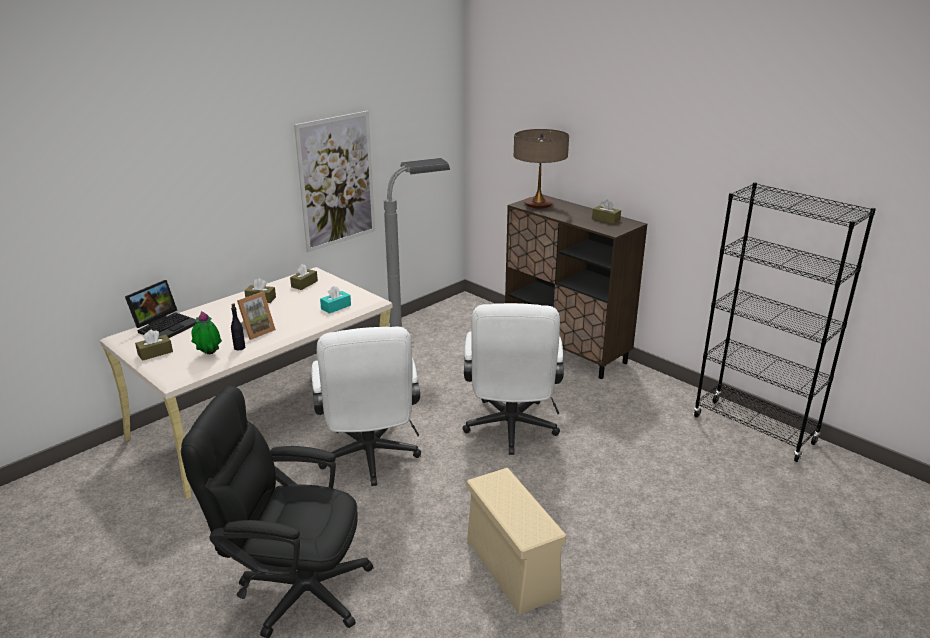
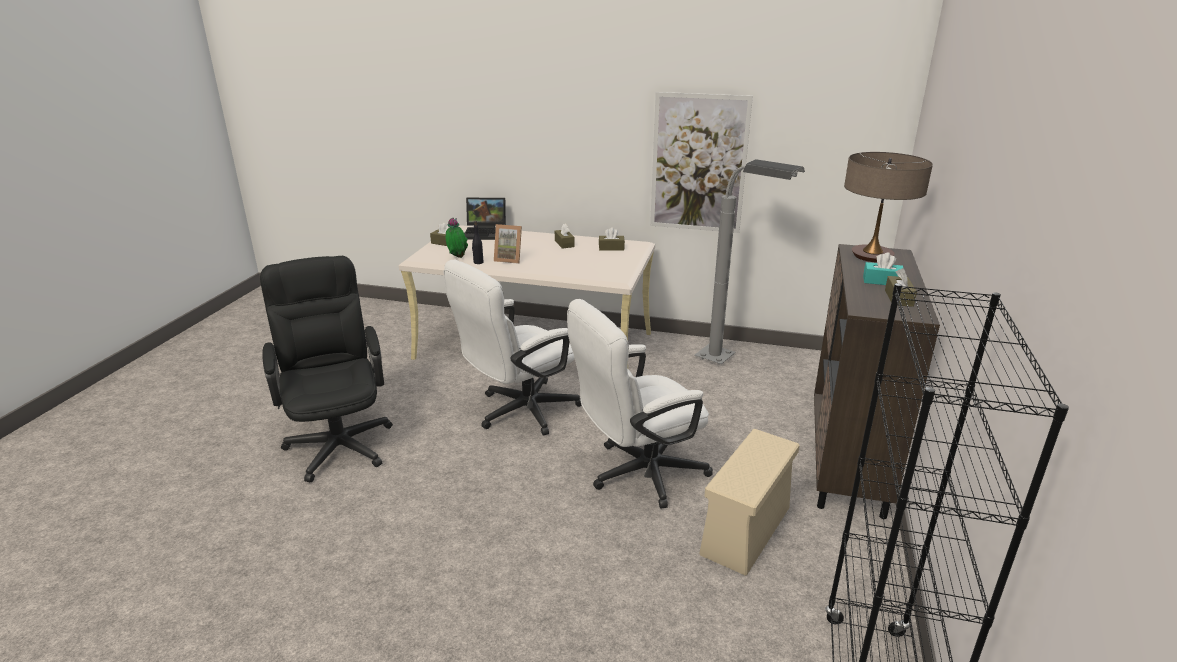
camera: 60 degrees right, 0 degrees up
turquoise tissue box [320,286,351,314] -> turquoise tissue box moved to [863,252,903,285]
beige storage box [467,468,566,614] -> beige storage box moved to [699,429,800,576]

